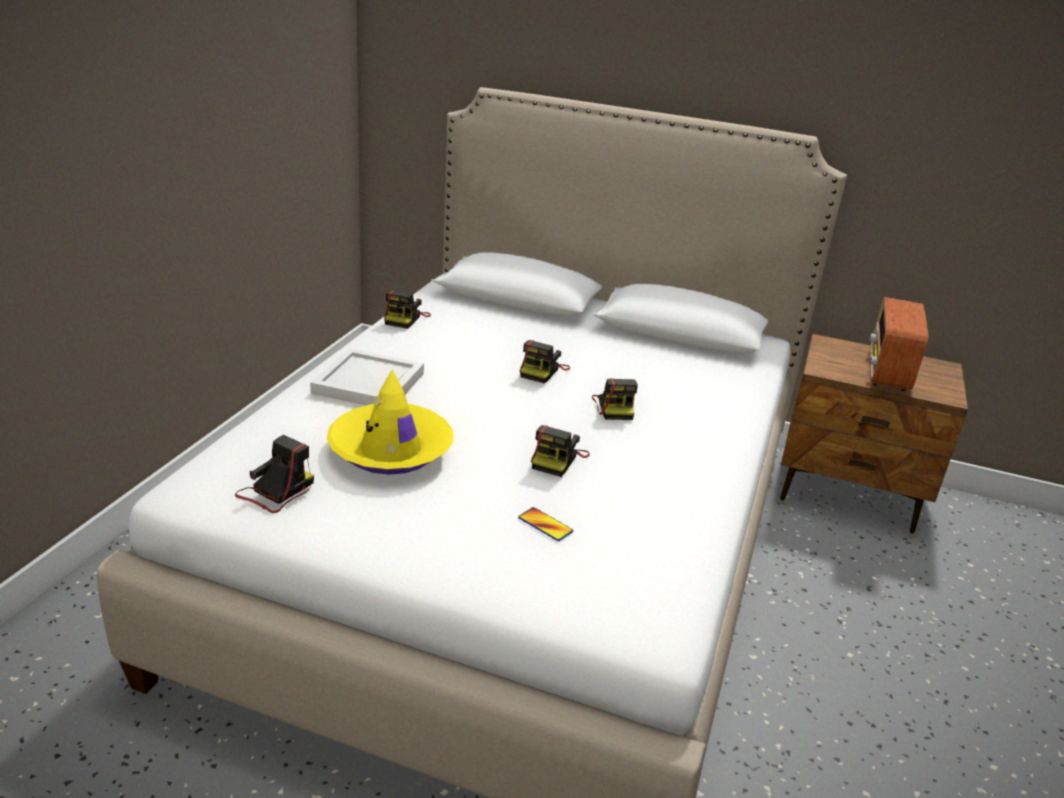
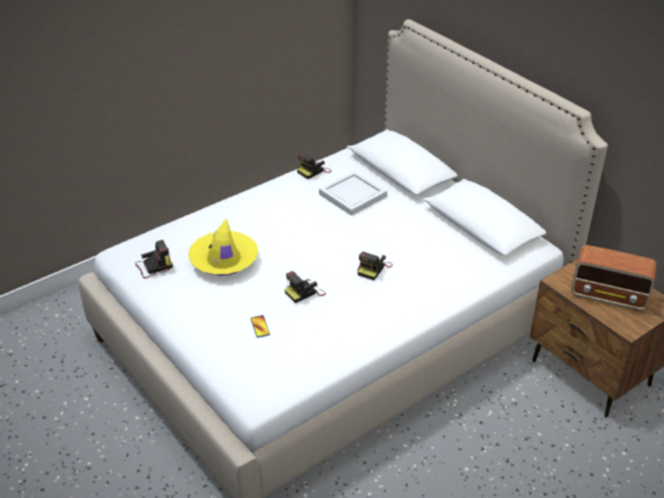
camera: 35 degrees right, 10 degrees up
white tray [310,348,424,405] -> white tray moved to [319,171,387,216]
camera [520,340,570,384] -> none
radio [869,297,929,391] -> radio turned 120 degrees counterclockwise [571,245,657,311]

